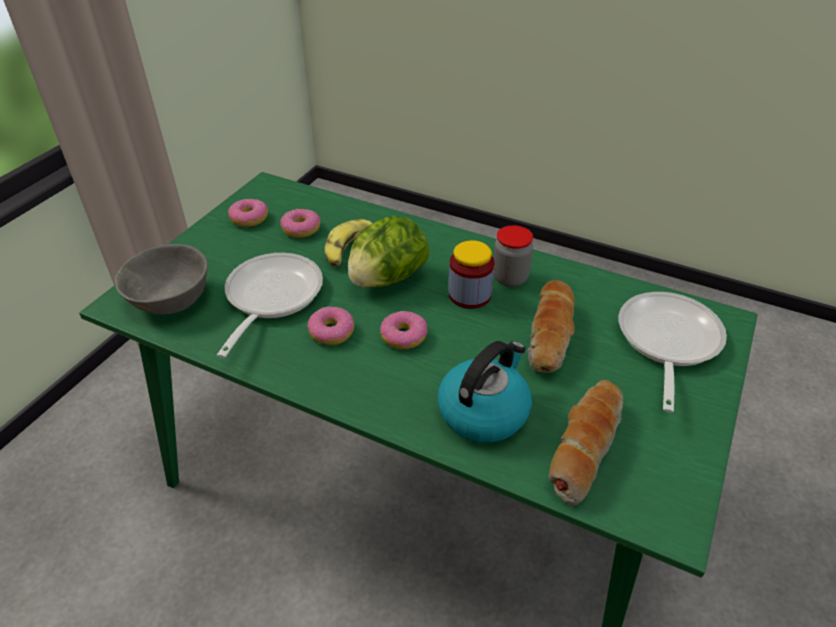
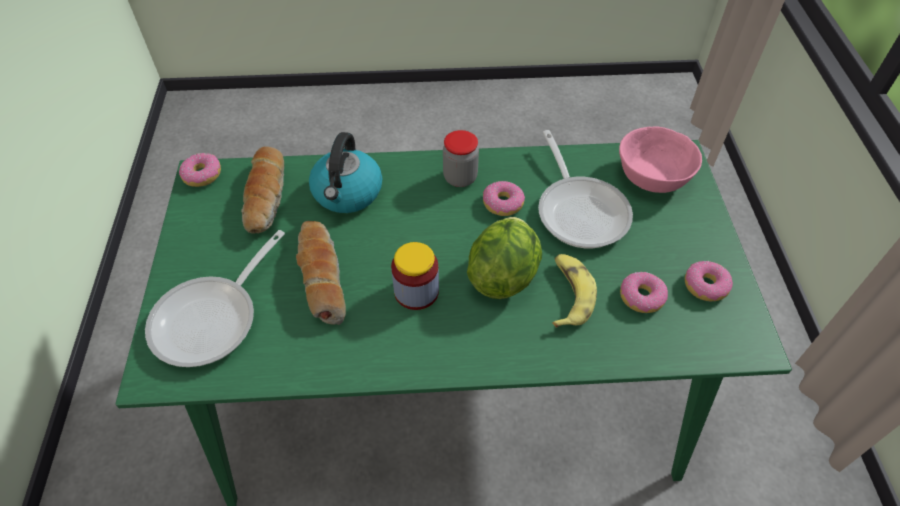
camera: 150 degrees right, 10 degrees up
grey bowl [115,244,208,314] -> pink bowl [619,127,702,193]
donut [380,311,428,349] -> donut moved to [179,153,221,187]
jar [493,225,533,287] -> jar moved to [443,130,479,187]
frying pan [619,292,727,412] -> frying pan turned 45 degrees clockwise [145,230,285,367]

